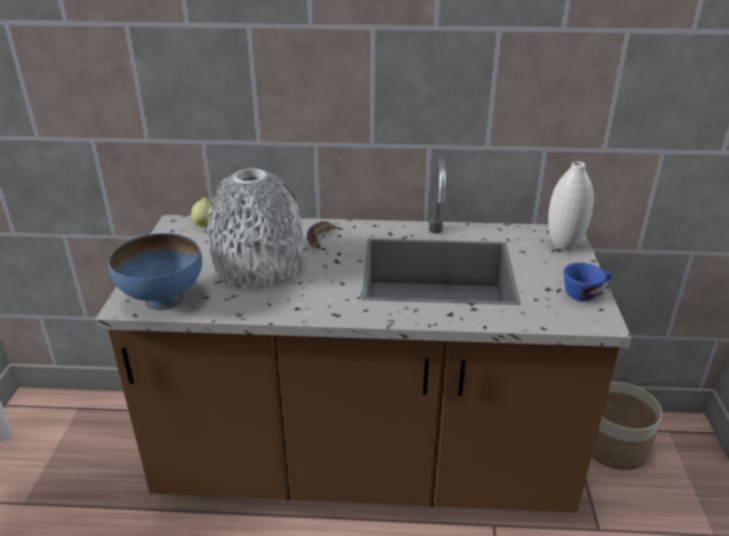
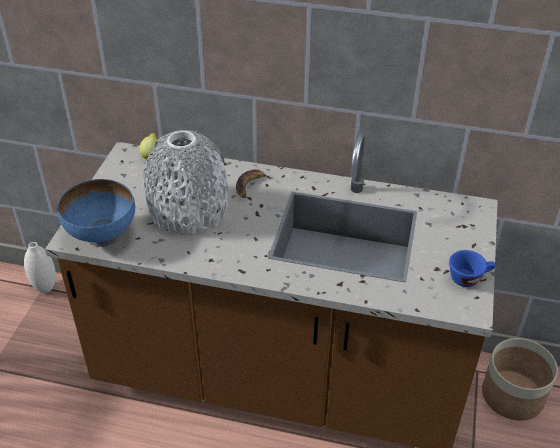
camera: 10 degrees right, 10 degrees up
white vase [548,161,594,250] -> white vase moved to [24,242,56,293]

